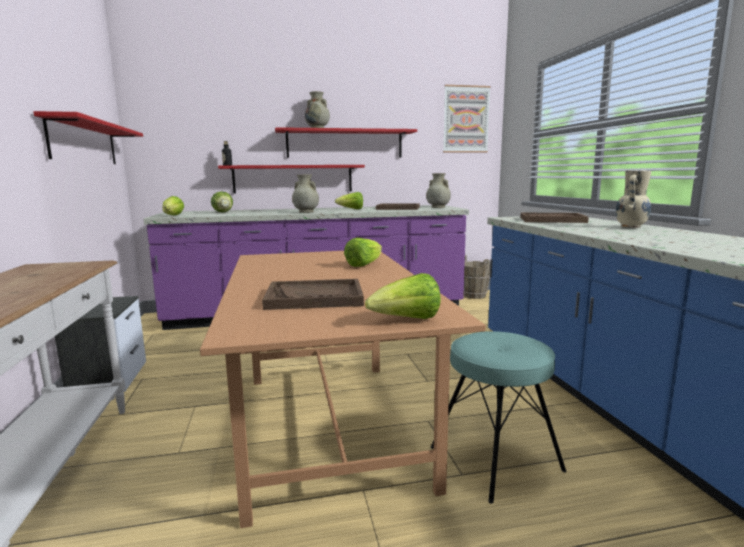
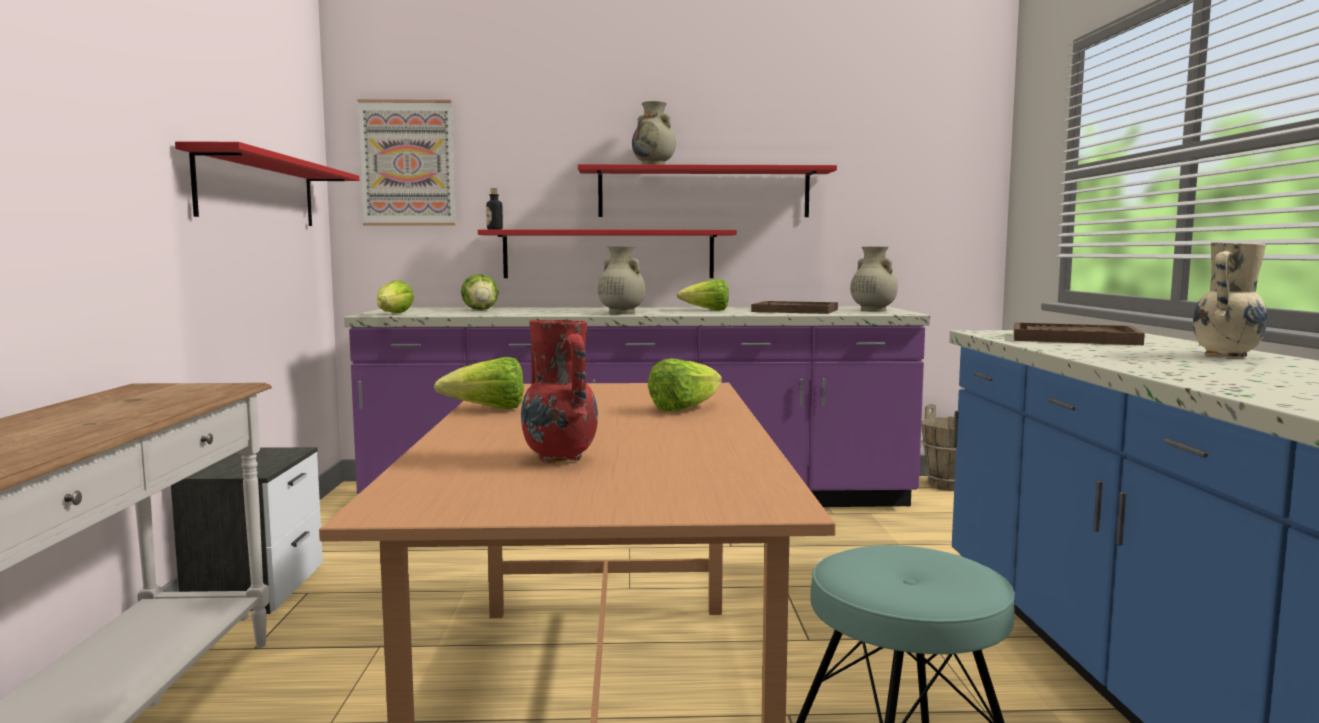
camera: 10 degrees right, 5 degrees down
brown tray [262,279,364,310] -> red vase [521,320,598,463]
lettuce [365,273,441,319] -> lettuce moved to [434,357,524,409]
picture [443,85,491,152] -> picture moved to [358,99,456,226]

